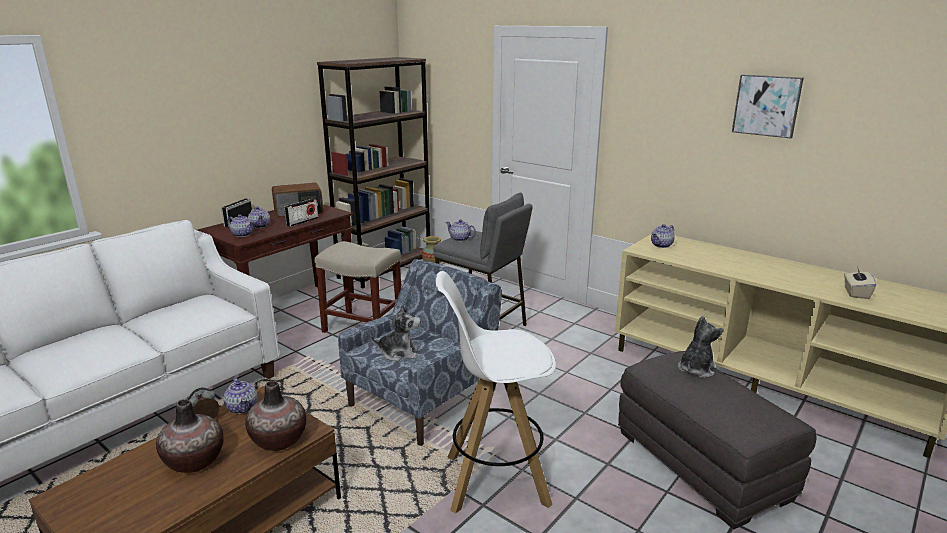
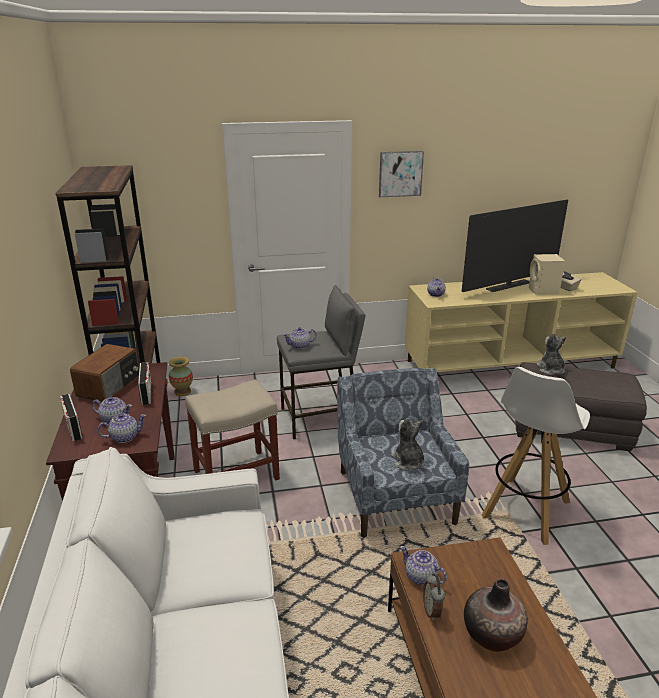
camera: 50 degrees left, 5 degrees up
teapot [224,377,258,414] -> teapot turned 150 degrees counterclockwise [400,546,447,585]
vase [245,381,306,451] -> none
plush toy [370,304,421,362] -> plush toy turned 60 degrees counterclockwise [391,418,425,471]
picture [732,74,804,138] -> picture moved to [379,151,424,197]
none -> television [462,200,568,292]
none -> beige speaker [529,254,565,295]

